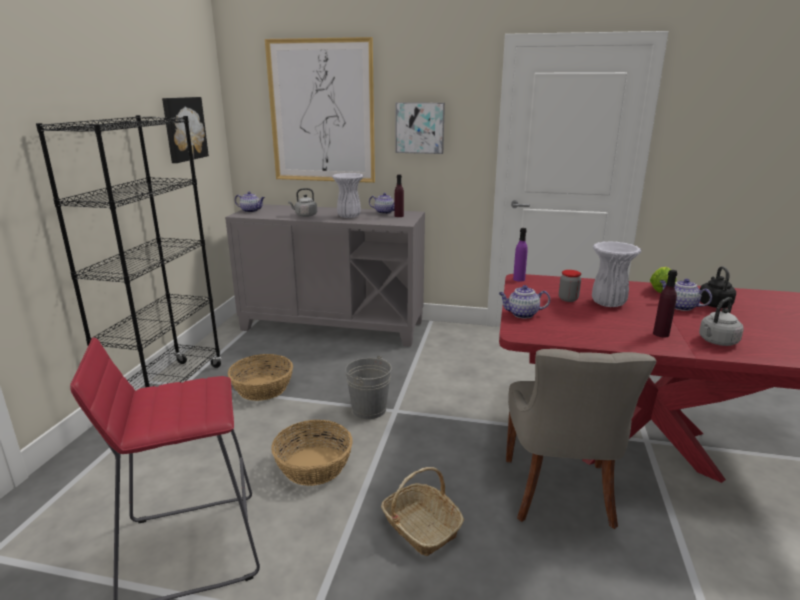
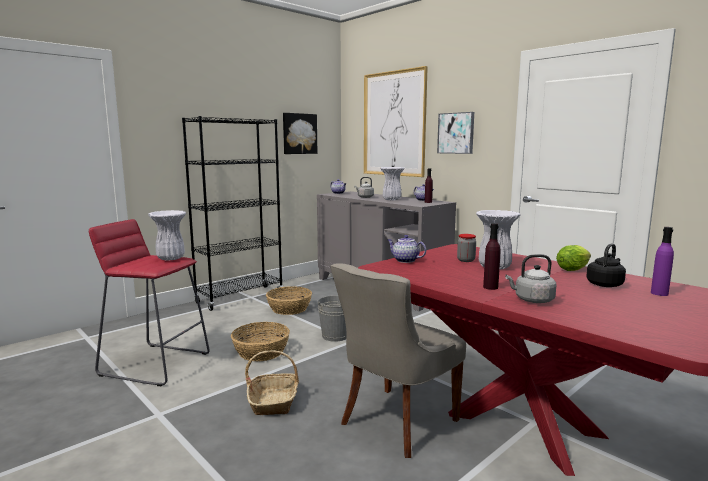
camera: 35 degrees right, 10 degrees down
purple bottle [513,228,528,282] -> purple bottle moved to [651,227,674,296]
teapot [660,279,712,311] -> none
none -> white vase [148,210,186,261]

